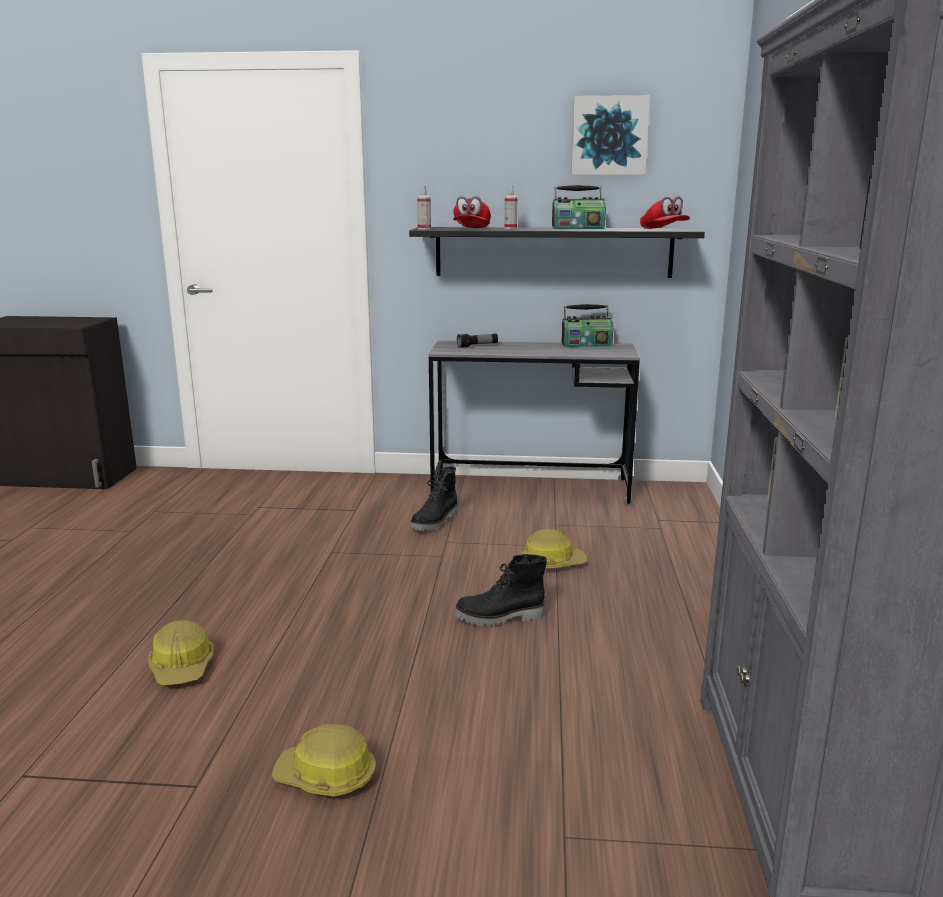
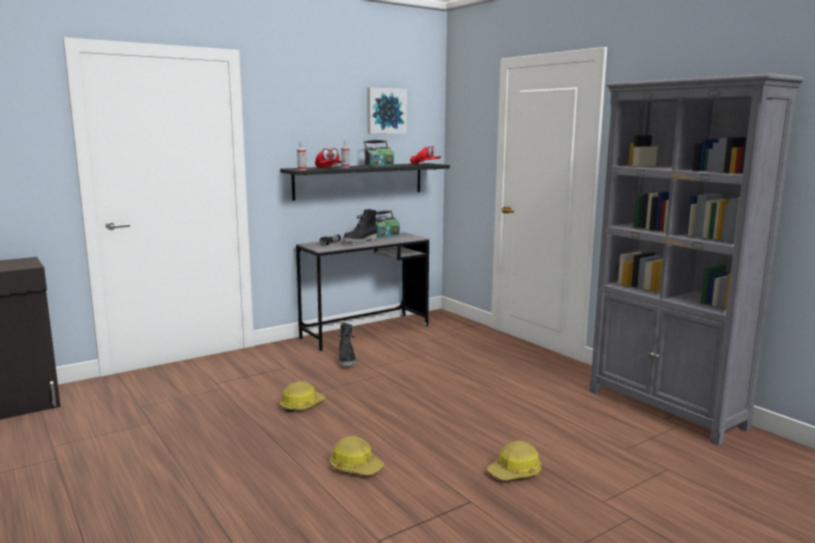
camera: 40 degrees left, 5 degrees down
black boot [454,554,547,627] -> black boot moved to [343,209,377,243]
hard hat [521,529,587,568] -> hard hat moved to [280,381,325,412]

